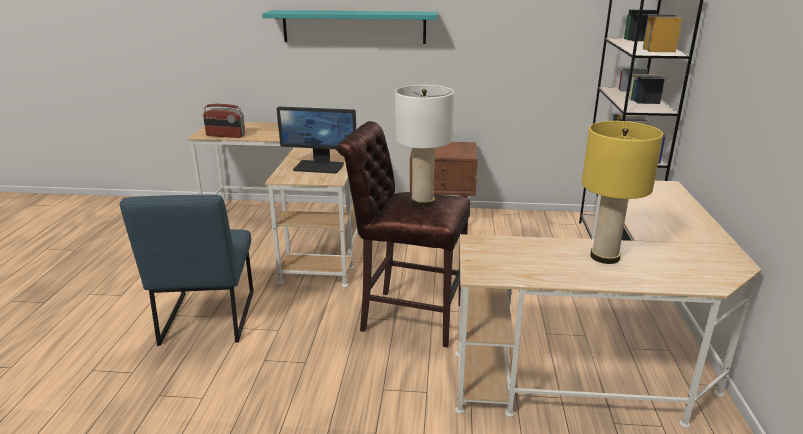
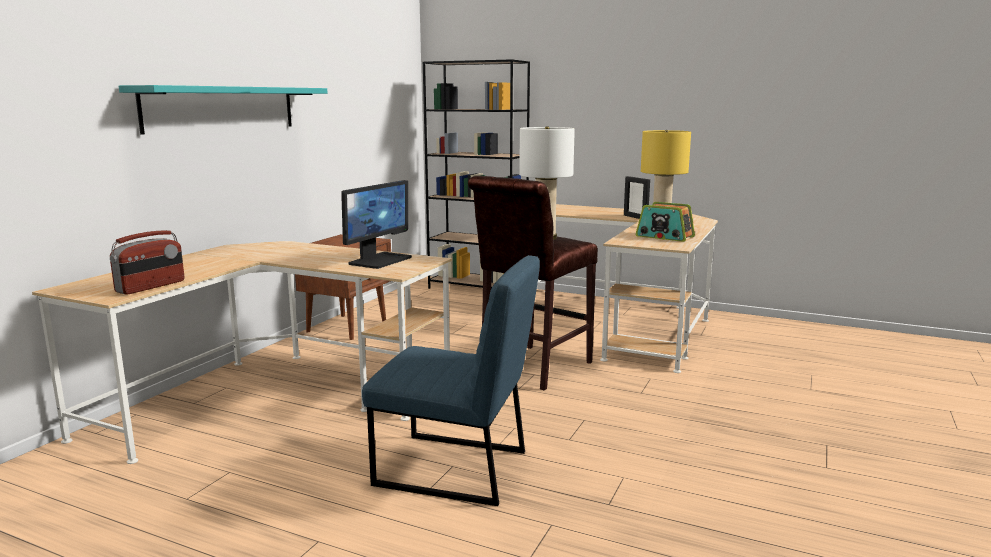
camera: 70 degrees left, 10 degrees down
none -> picture frame [624,176,650,219]
none -> radio [636,202,695,242]

